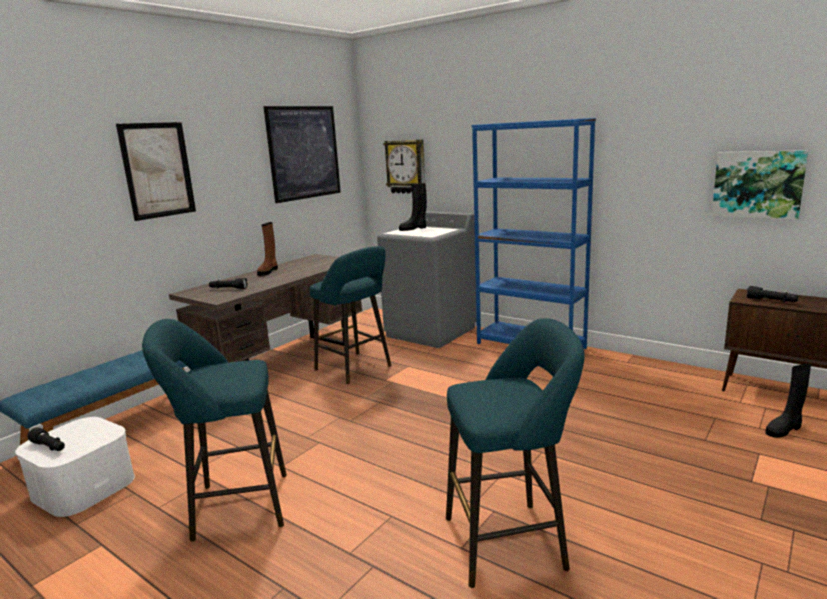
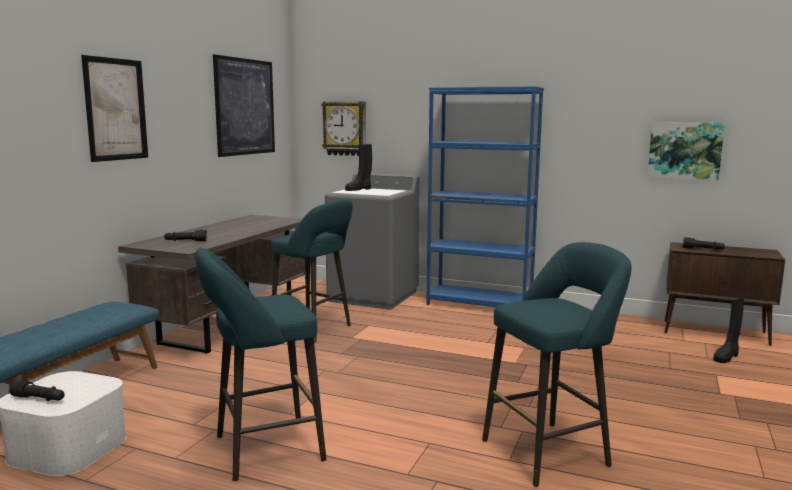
camera: 15 degrees left, 5 degrees down
brown boot [257,222,278,276] -> none

